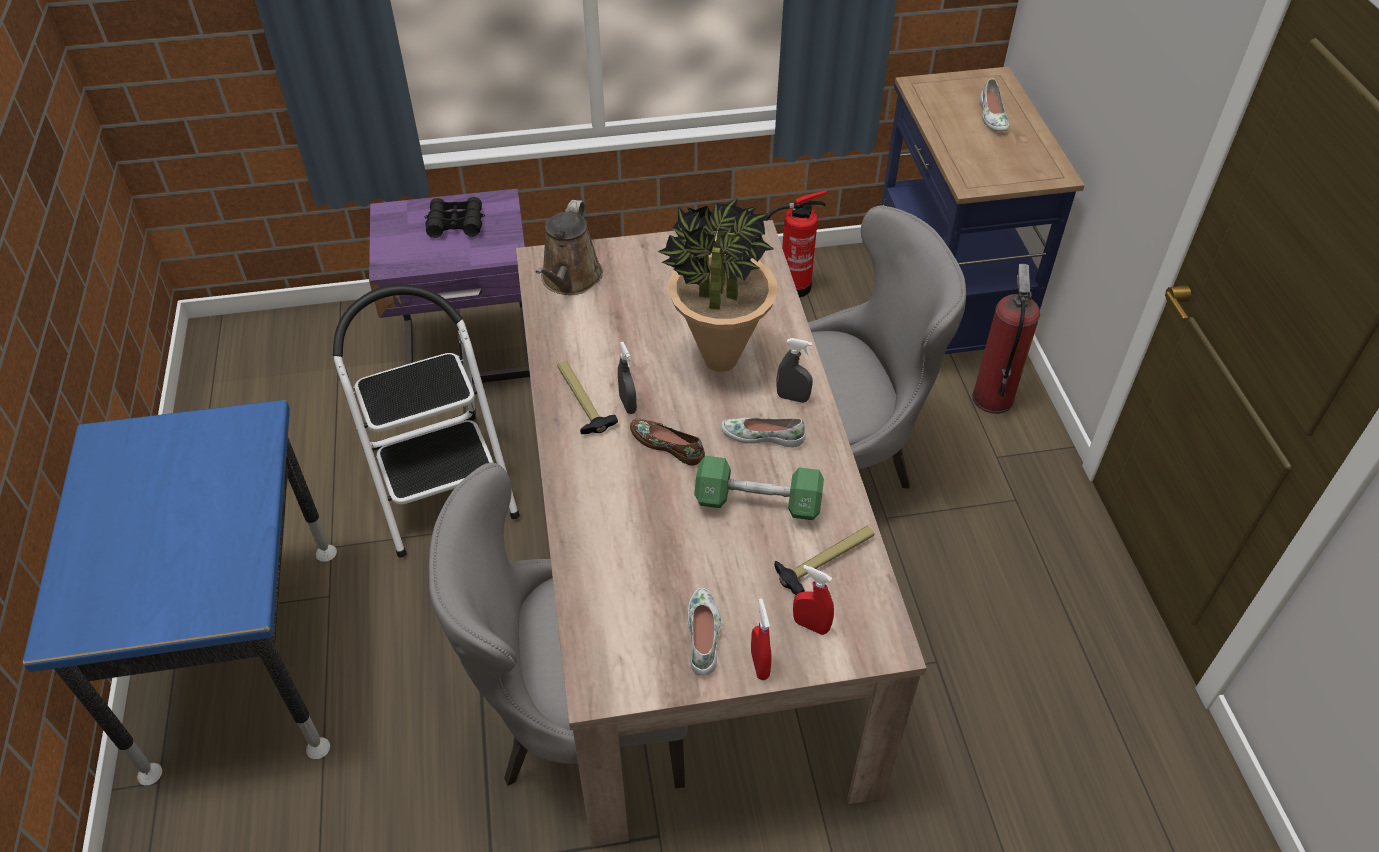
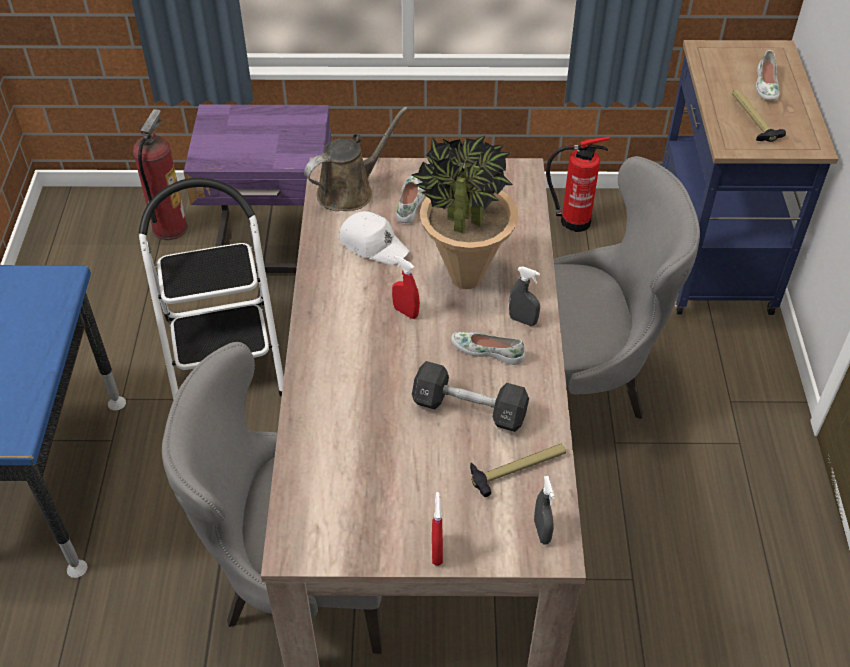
camera: 10 degrees right, 0 degrees up
black binoculars [425,197,485,238] -> none
brown watering can [536,200,603,295] -> brown watering can turned 150 degrees counterclockwise [304,107,408,211]
hammer [557,361,618,434] -> hammer moved to [732,90,786,142]
grey spray bottle [618,342,637,414] -> grey spray bottle moved to [534,476,555,545]
brown shoe [630,419,705,466] -> none
white shoe [687,588,721,675] -> white shoe moved to [396,175,424,223]
green dumbbell [694,456,824,520] -> black dumbbell [412,361,529,432]
red spray bottle [793,565,834,635] -> red spray bottle moved to [392,255,420,319]
fire extinguisher [972,264,1040,414] -> fire extinguisher moved to [133,109,188,240]
none -> white cap [339,211,409,265]

